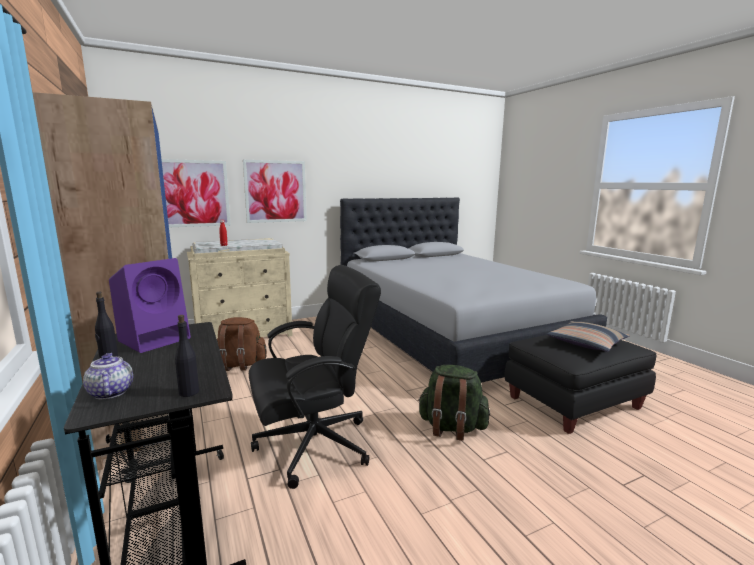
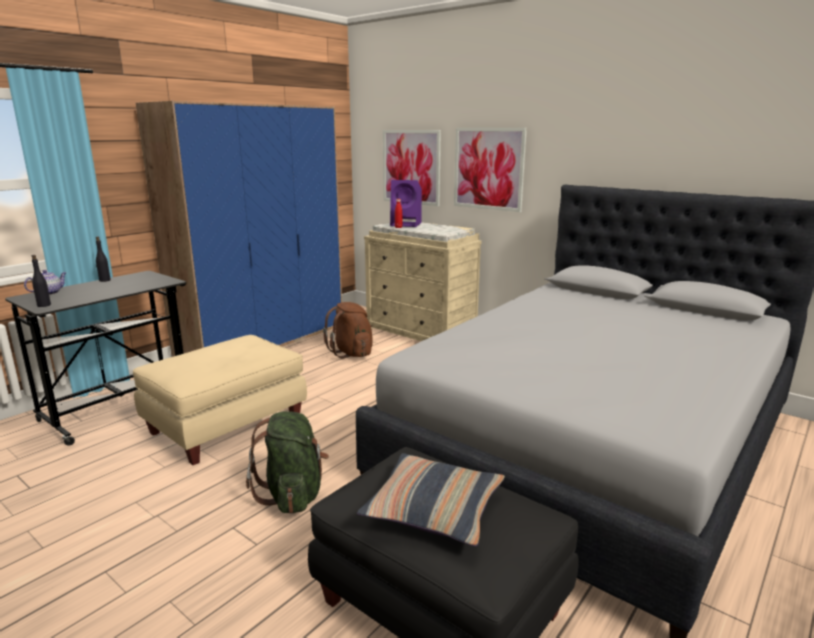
camera: 65 degrees right, 5 degrees up
purple speaker [109,258,191,353] -> purple speaker moved to [390,180,422,227]
black office chair [249,265,381,489] -> beige ottoman [133,335,307,465]

